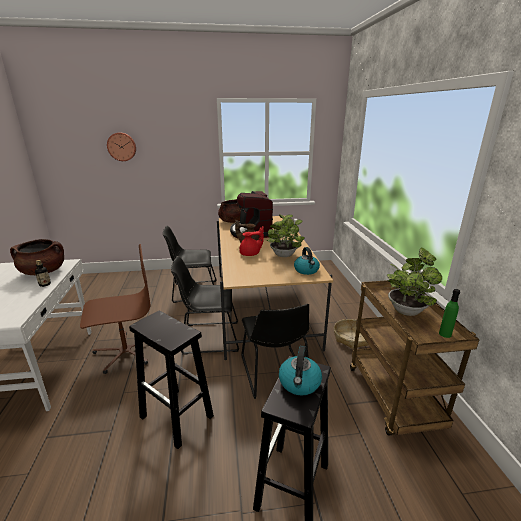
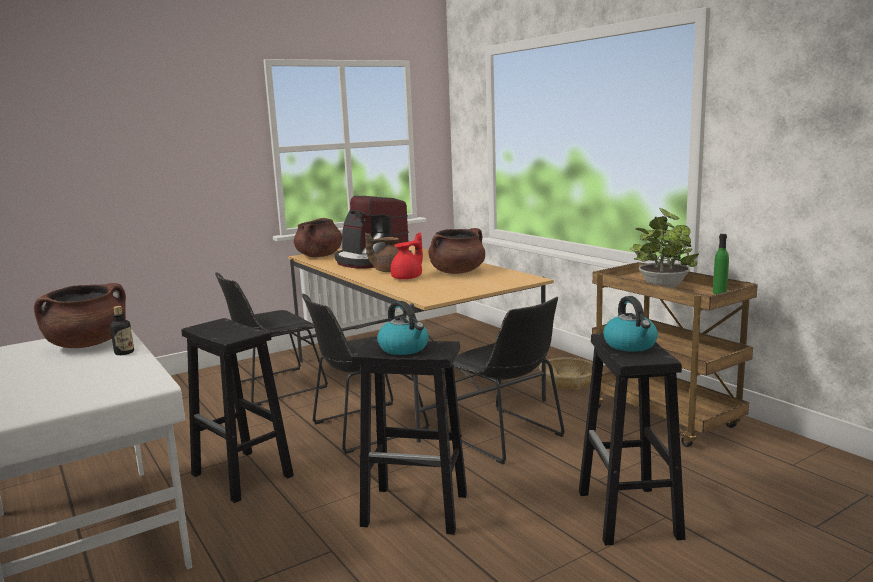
camera: 25 degrees left, 10 degrees down
brown office chair [80,244,150,374] -> black stool [181,318,294,503]
wall clock [107,133,136,161] -> none
potted plant [267,214,305,257] -> brown cooking pot [429,228,485,274]
kettle [294,247,320,275] -> kettle moved to [377,301,428,355]

